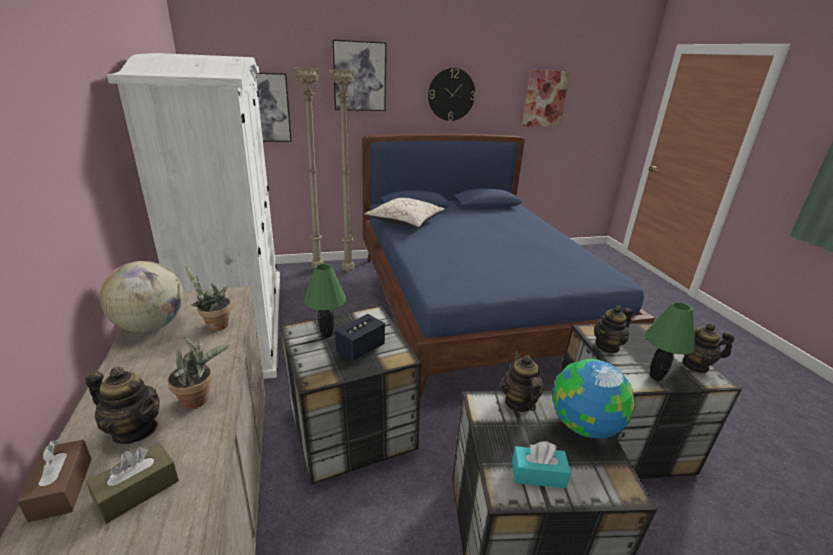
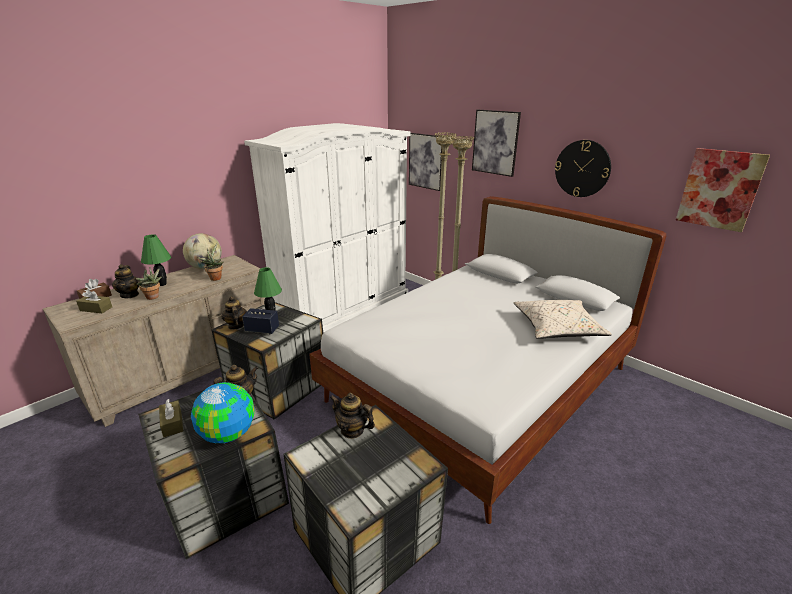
camera: 60 degrees right, 0 degrees up
blue bed [362,133,655,398] -> white bed [309,196,666,524]
beige pillow [364,198,446,228] -> beige pillow moved to [513,300,612,339]
turquoise tissue box [512,442,571,488] -> brown tissue box [159,399,183,437]
green table lamp [645,302,695,381] -> green table lamp moved to [141,234,171,286]
teapot [682,323,734,373] -> teapot moved to [221,296,247,330]

